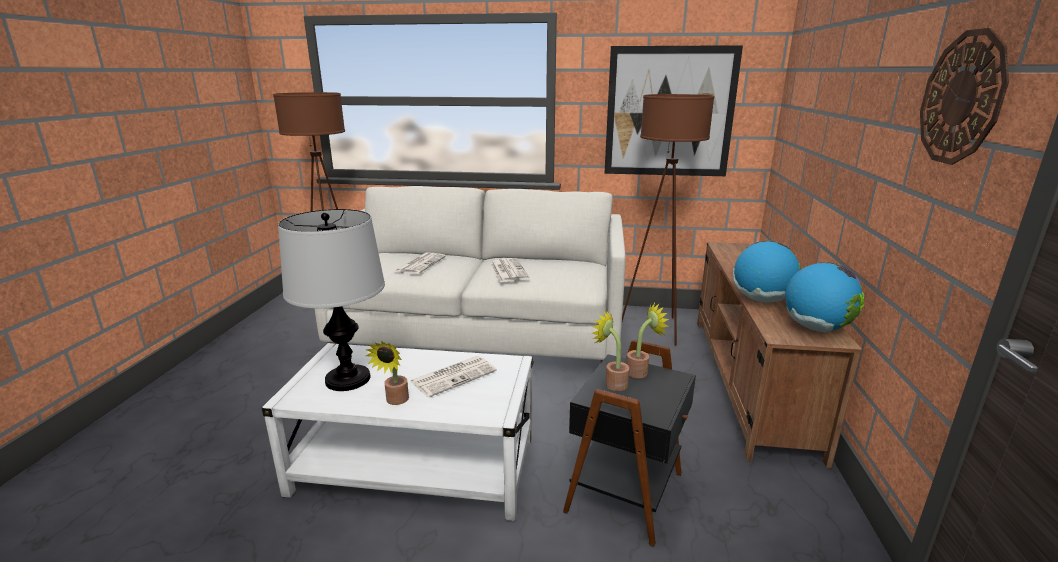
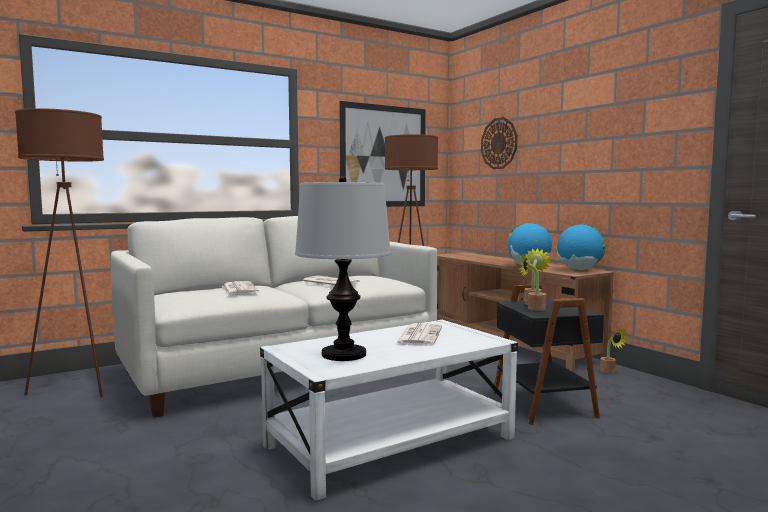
camera: 40 degrees left, 15 degrees down
potted plant [366,341,409,405] -> potted plant moved to [600,328,627,374]
wall clock [920,28,1009,165] -> wall clock moved to [481,117,517,169]

